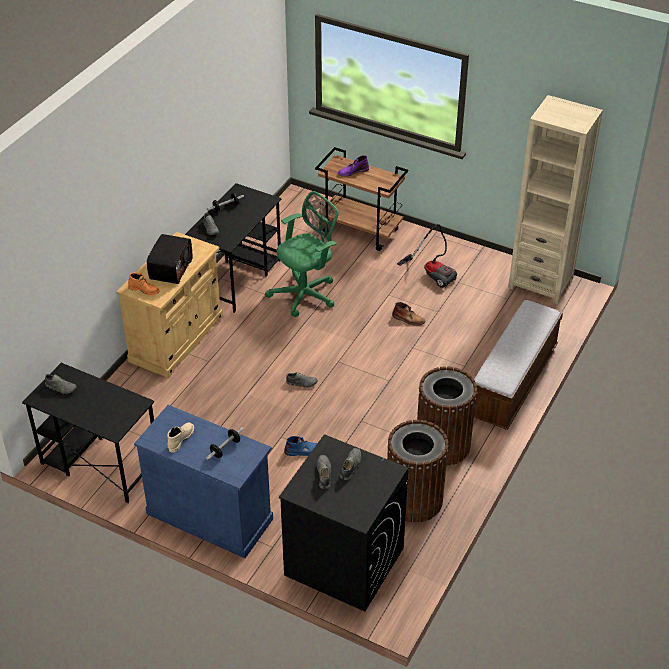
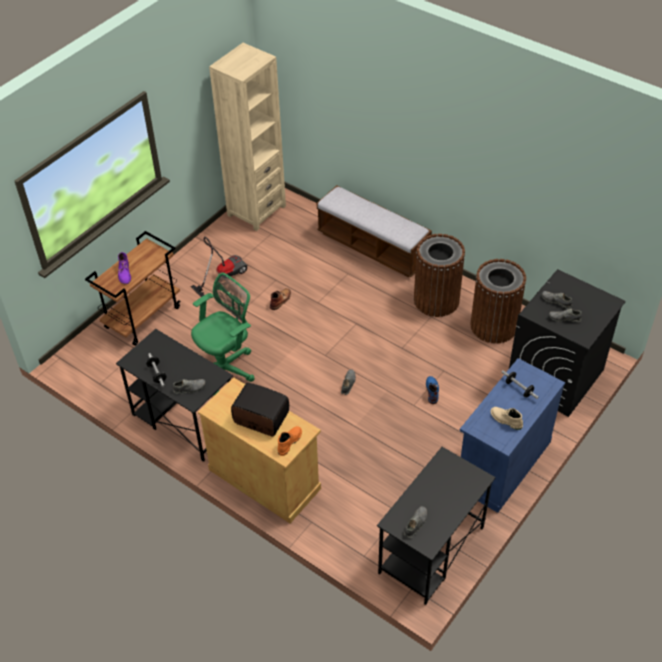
camera: 80 degrees left, 5 degrees up
green office chair [265,191,339,317] -> green office chair turned 75 degrees clockwise [191,273,254,395]

